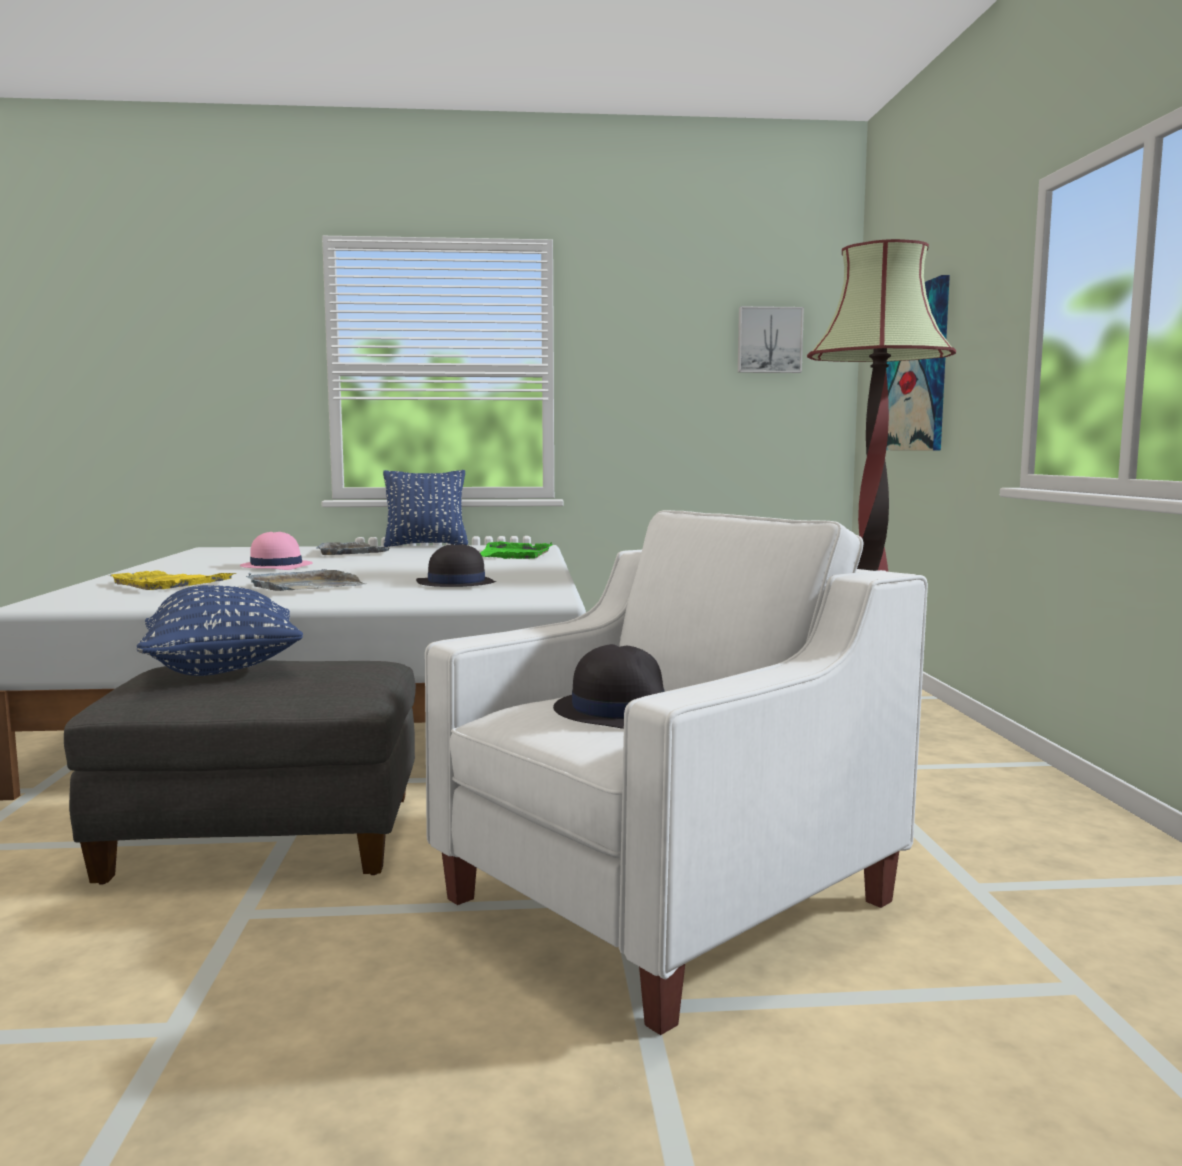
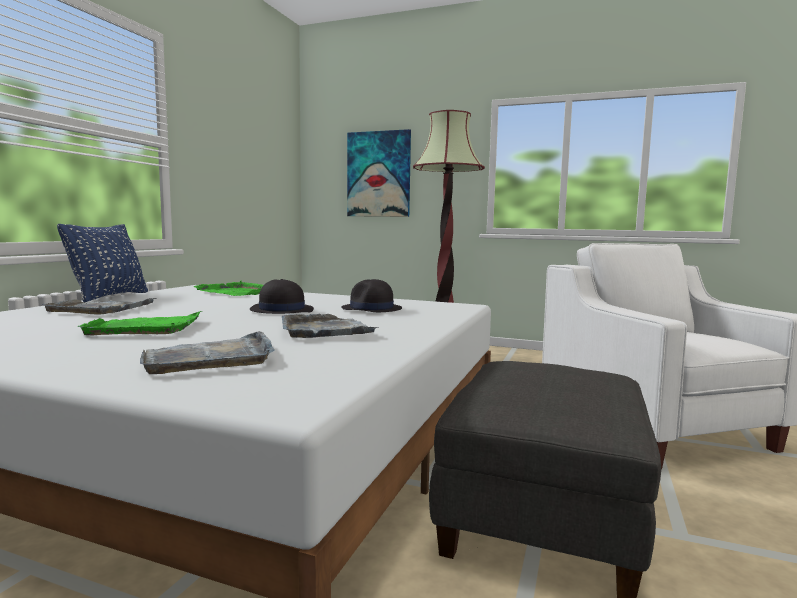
camera: 65 degrees left, 0 degrees up
yellow tray [109,570,236,590] -> grey tray [140,331,275,374]
blue pillow [137,585,303,676] -> none
pink hat [240,532,313,570] -> green tray [77,311,202,336]
black hat [553,644,665,729] -> black hat moved to [250,279,314,314]
picture [738,306,804,373] -> none

